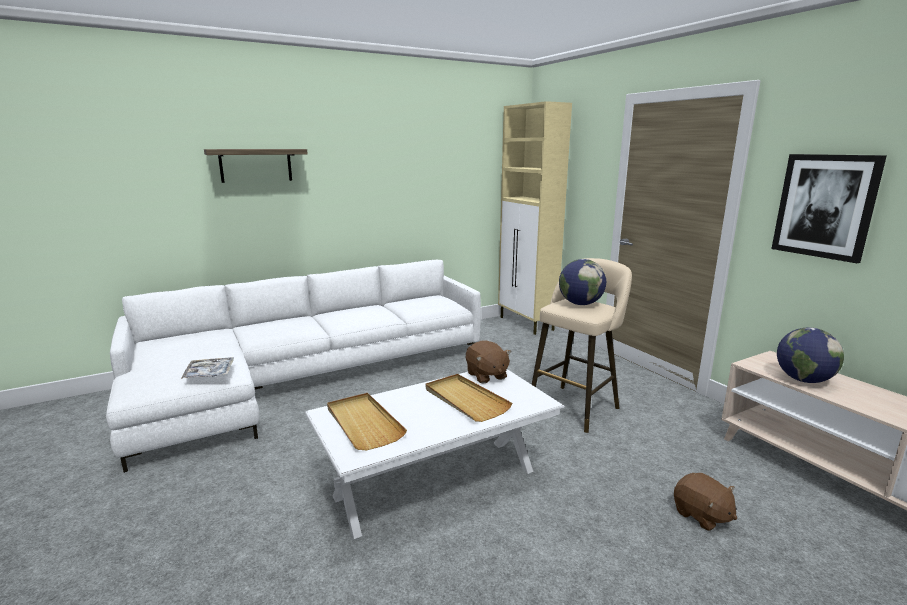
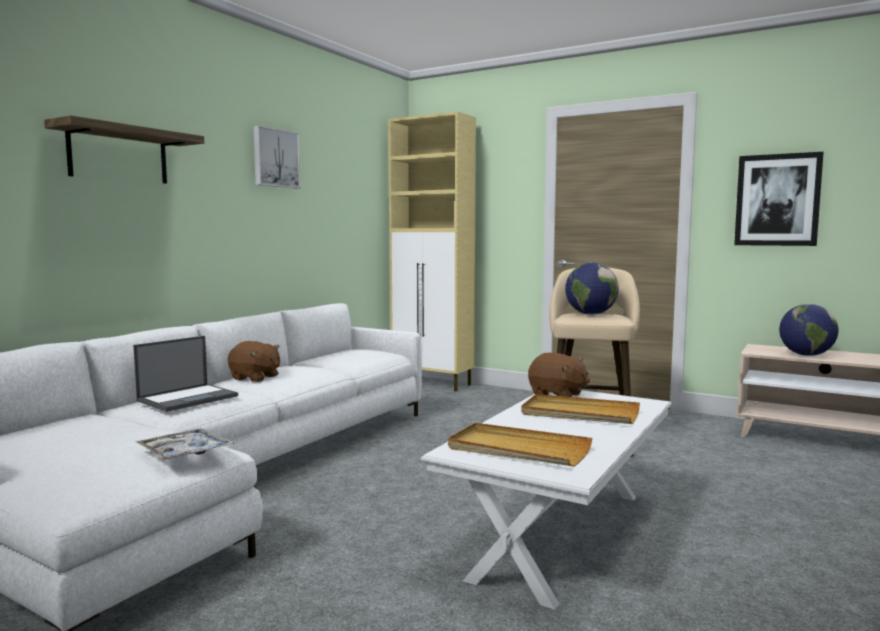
camera: 30 degrees left, 10 degrees down
brown plush toy [674,473,737,531] -> brown plush toy moved to [228,341,280,382]
none -> laptop [133,336,238,412]
none -> picture [253,125,301,188]

